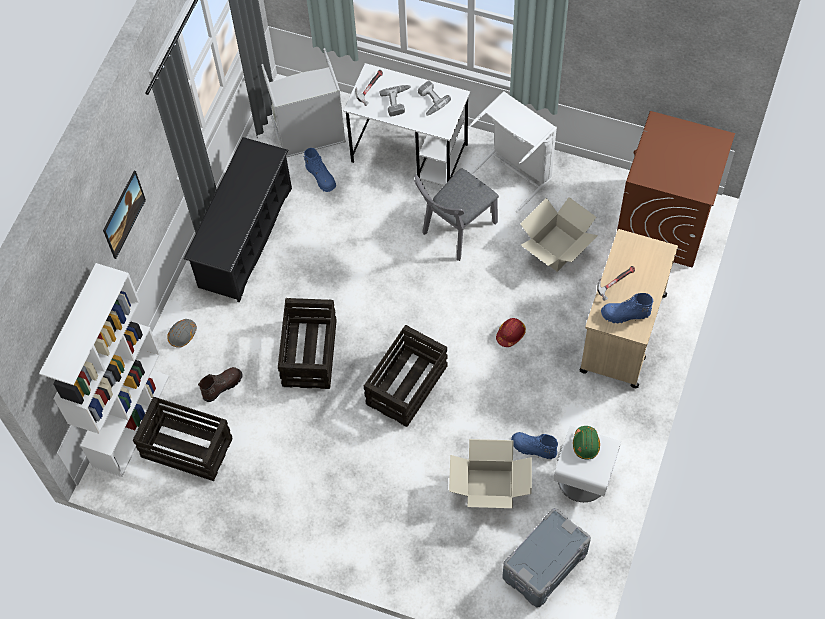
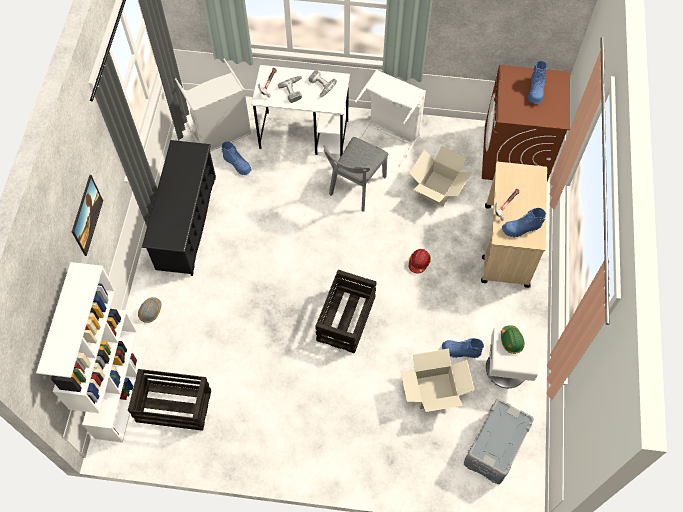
camera: 15 degrees left, 0 degrees up
brown boot [198,367,243,402] -> none
crate [278,298,337,389] -> none
none -> blue boot [528,61,547,103]

